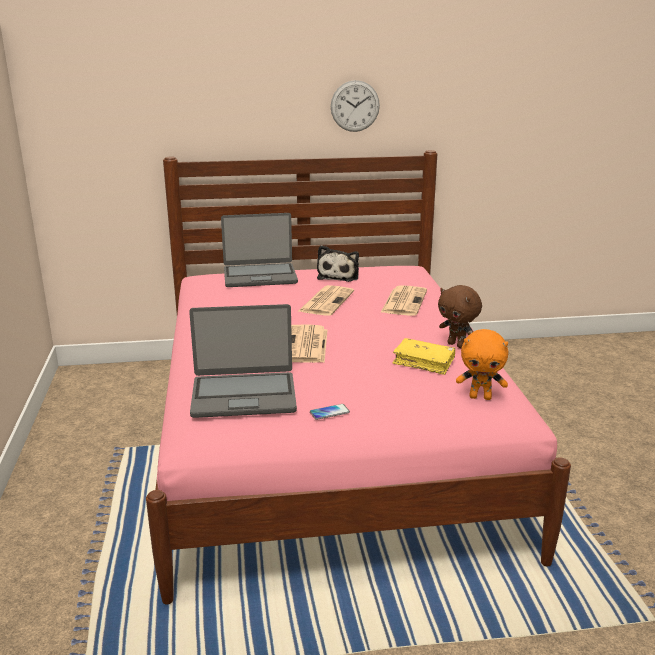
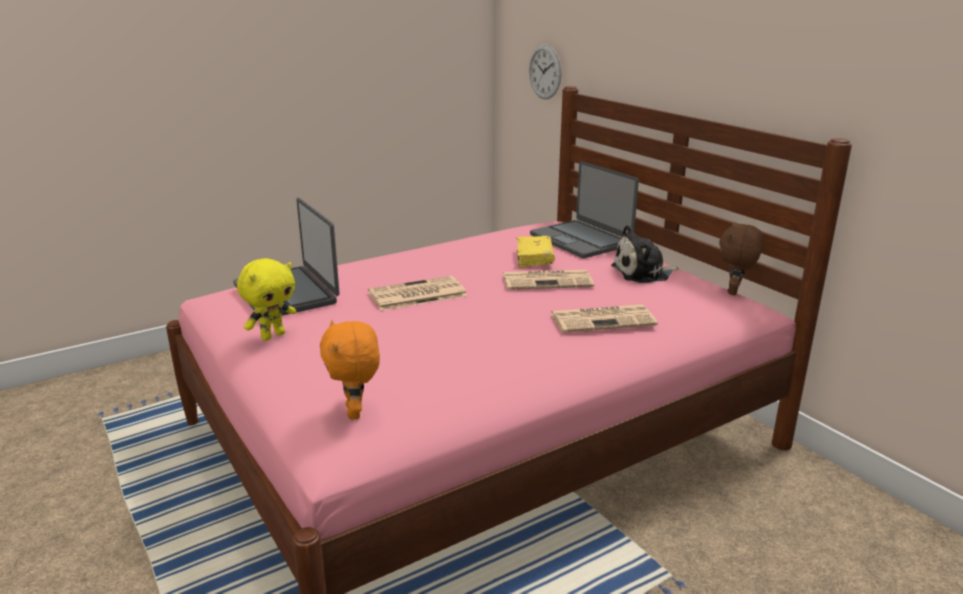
camera: 65 degrees right, 0 degrees up
phone [310,404,350,420] -> yellow plush toy [237,258,296,341]
wall clock [331,80,380,132] -> wall clock moved to [529,45,562,99]
yellow book [392,338,456,375] -> yellow book moved to [517,236,555,268]
brown plush toy [438,285,482,349] -> brown plush toy moved to [719,222,763,295]

